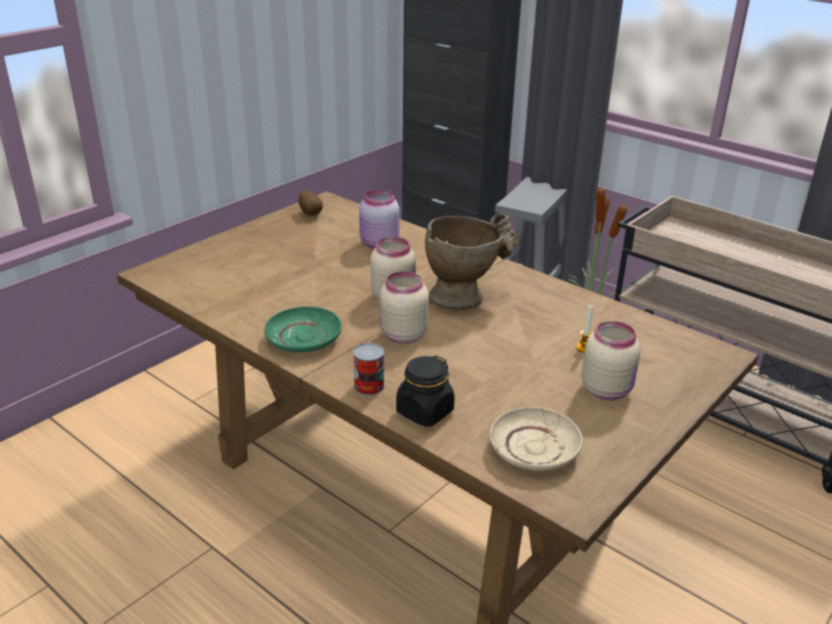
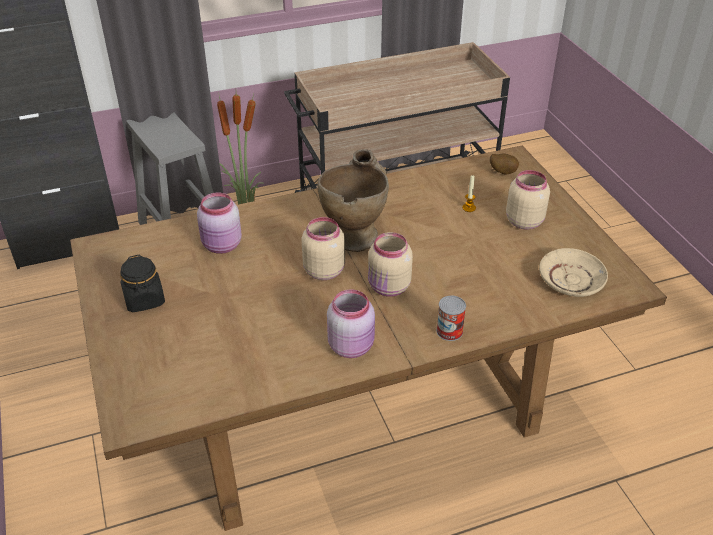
camera: 60 degrees left, 10 degrees up
green plate [264,306,342,352] -> pink jar [327,289,375,358]
potato [298,190,323,216] -> potato moved to [490,153,519,175]
black jar [396,355,455,427] -> black jar moved to [120,255,165,312]

